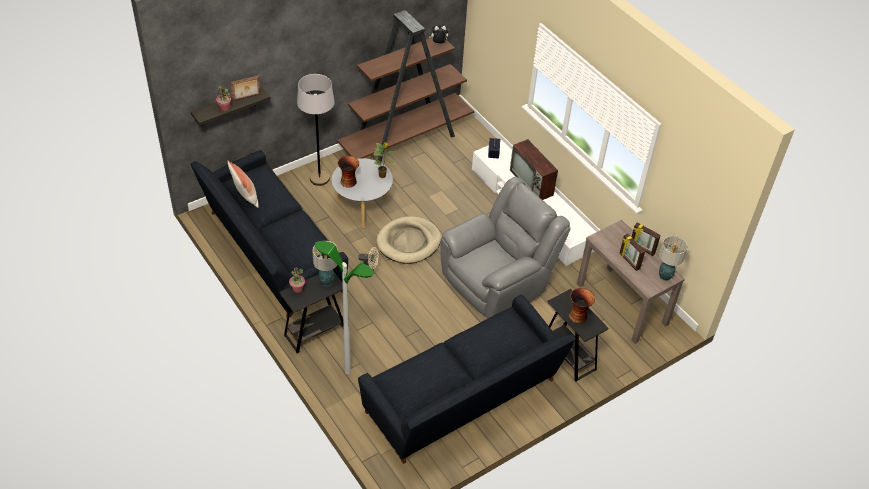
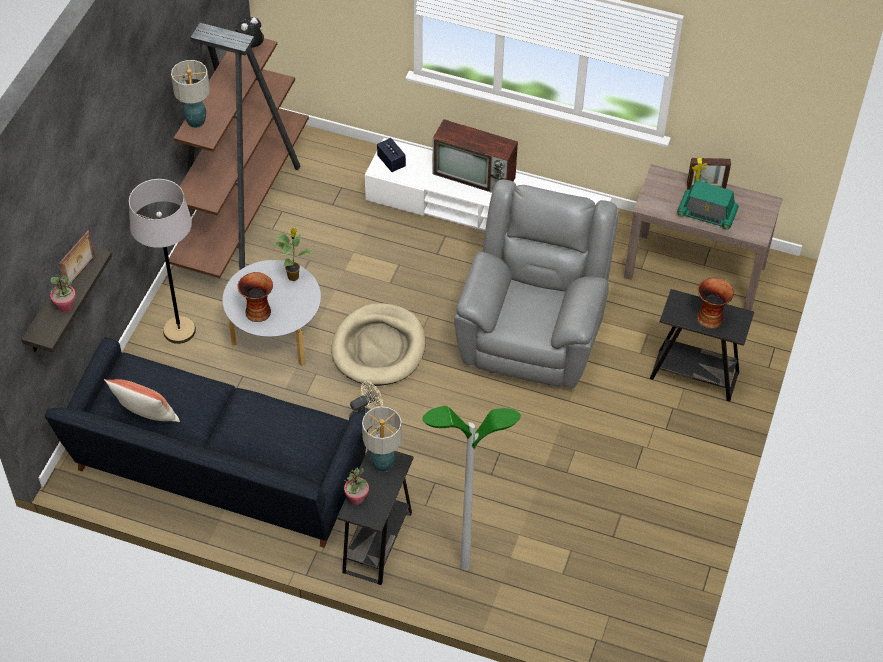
camera: 35 degrees left, 5 degrees up
black sofa [358,295,576,464] -> none
picture frame [619,234,645,271] -> radio [677,180,739,230]
table lamp [659,236,688,281] -> table lamp moved to [171,60,210,128]

